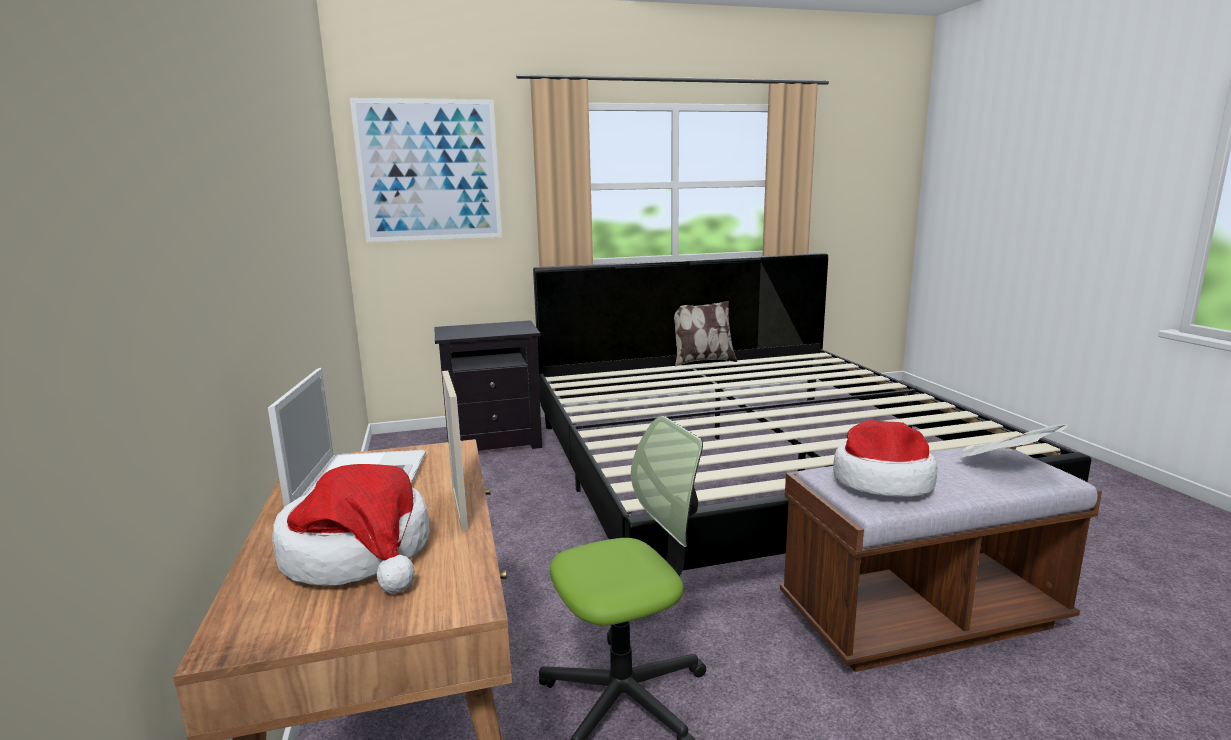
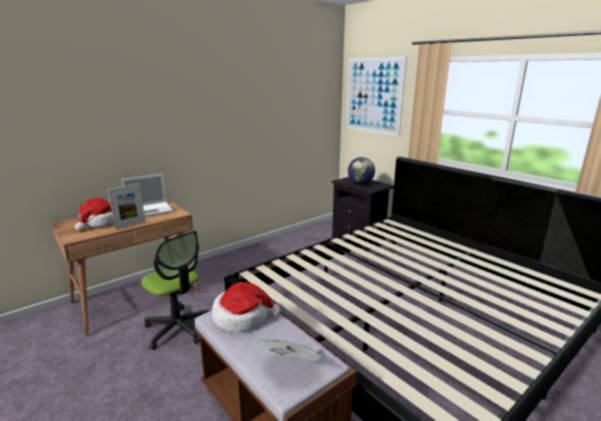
camera: 65 degrees right, 5 degrees up
pillow [674,301,737,367] -> none
none -> globe [348,157,375,185]

